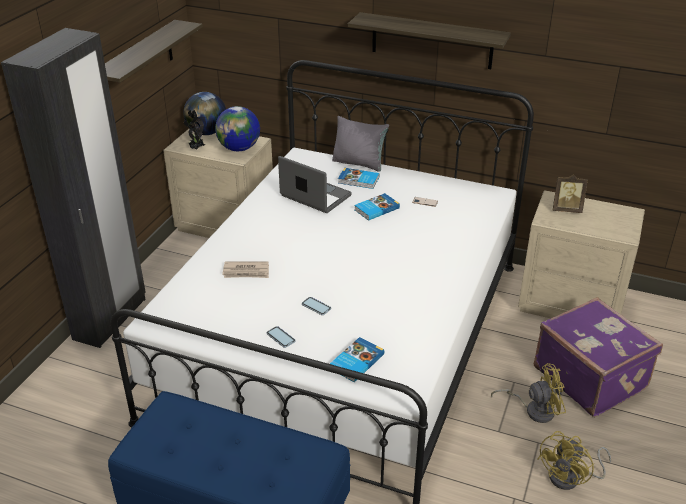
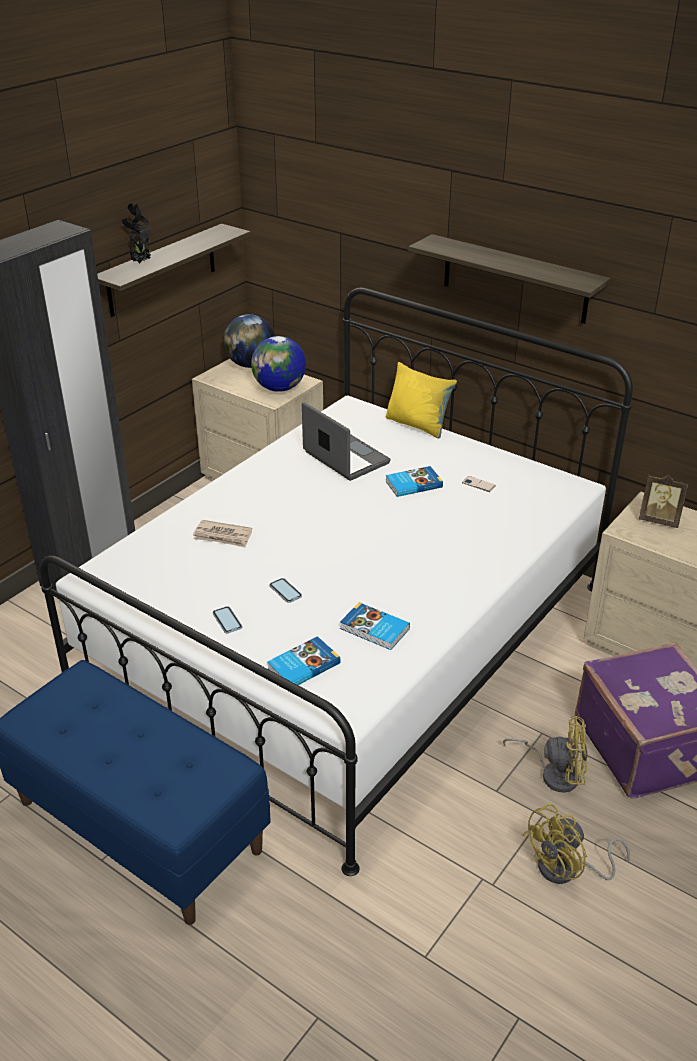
camera: 15 degrees right, 0 degrees up
potted plant [184,110,205,150] -> potted plant moved to [122,204,151,263]
grey pillow [332,116,389,172] -> yellow pillow [386,362,457,439]
book [338,168,379,189] -> book moved to [340,602,410,650]

